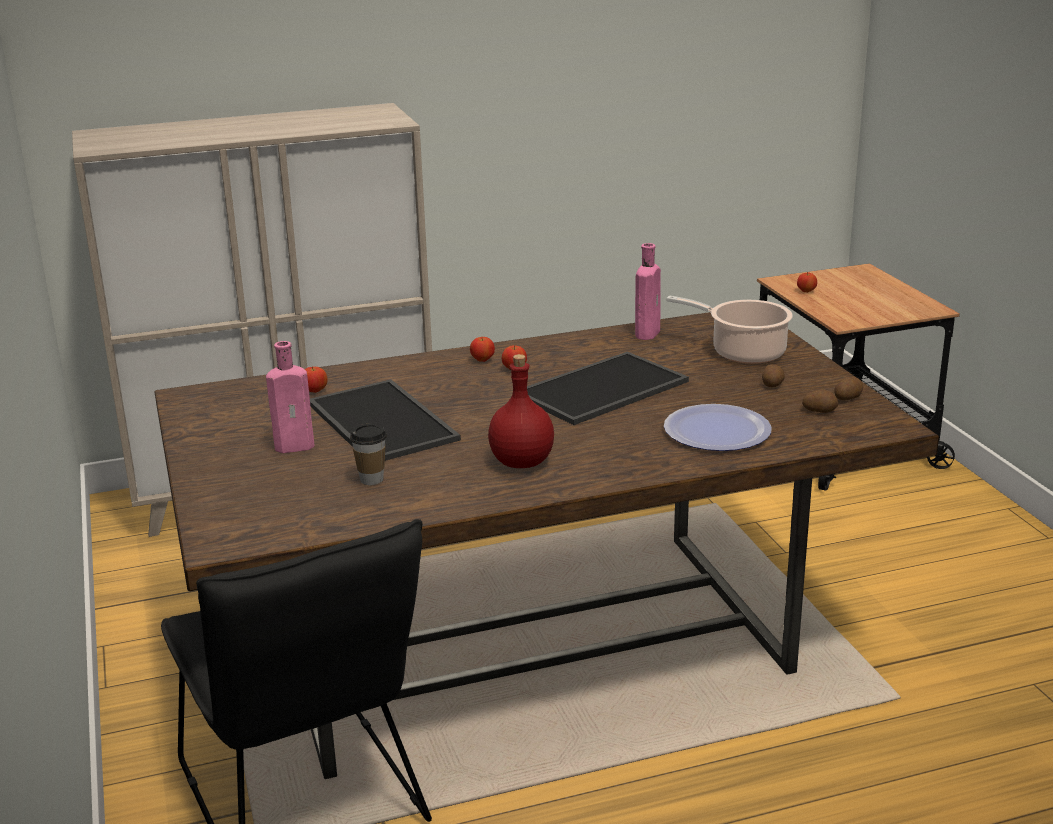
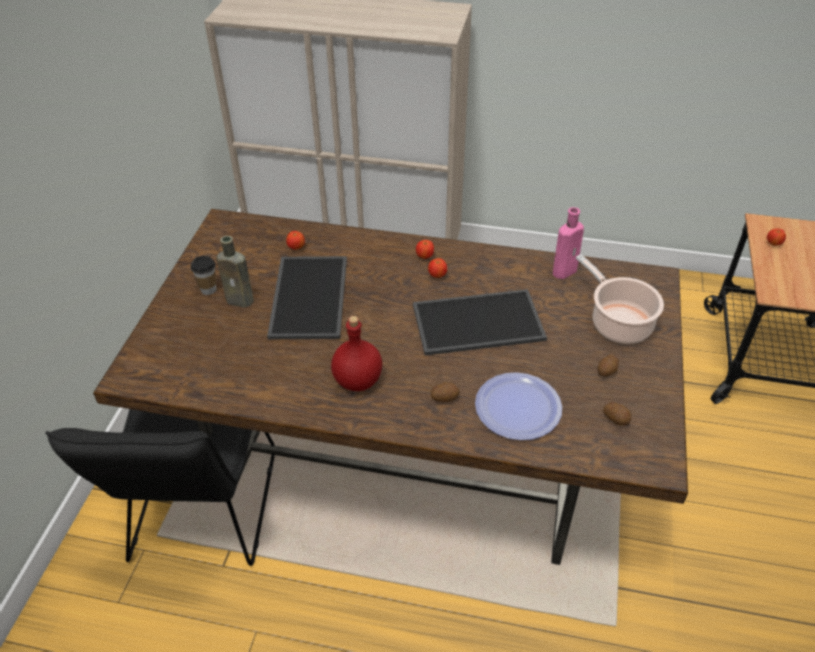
camera: 30 degrees right, 20 degrees up
pink bottle [266,341,315,453] -> brown bottle [216,236,254,308]
cup [350,424,387,485] -> cup moved to [190,256,216,295]
potato [834,377,863,400] -> potato moved to [431,382,460,402]

